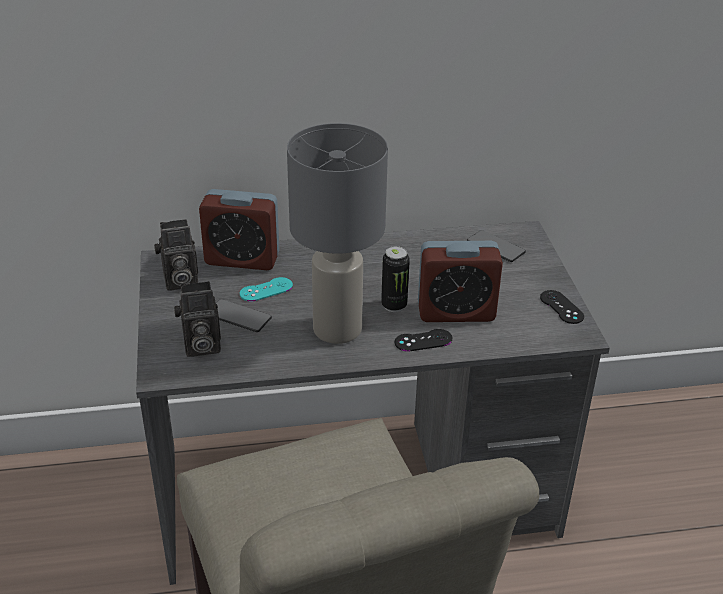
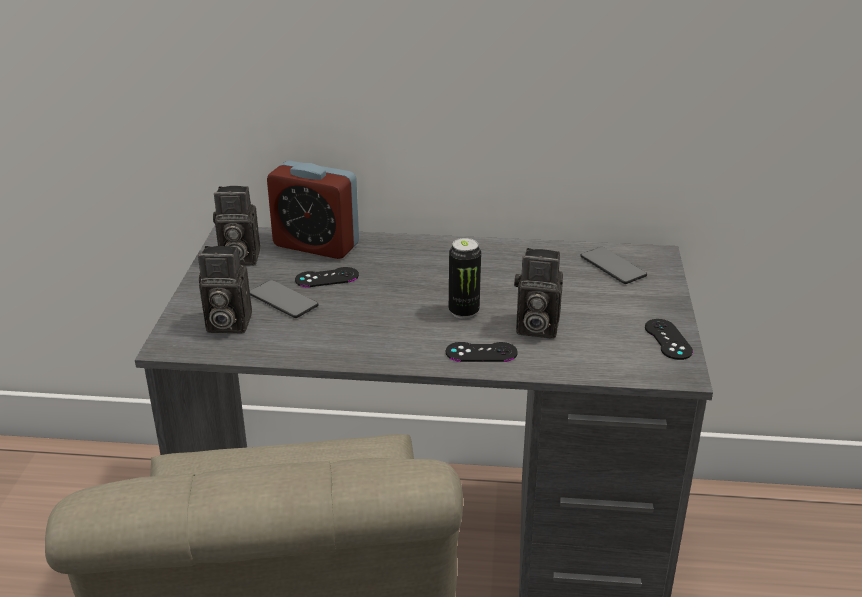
camera: 15 degrees right, 5 degrees down
turquoise game controller [240,277,293,302] -> black game controller [295,267,359,287]
grey table lamp [287,123,388,344] -> none
alarm clock [418,241,503,322] -> camera [514,248,563,339]

